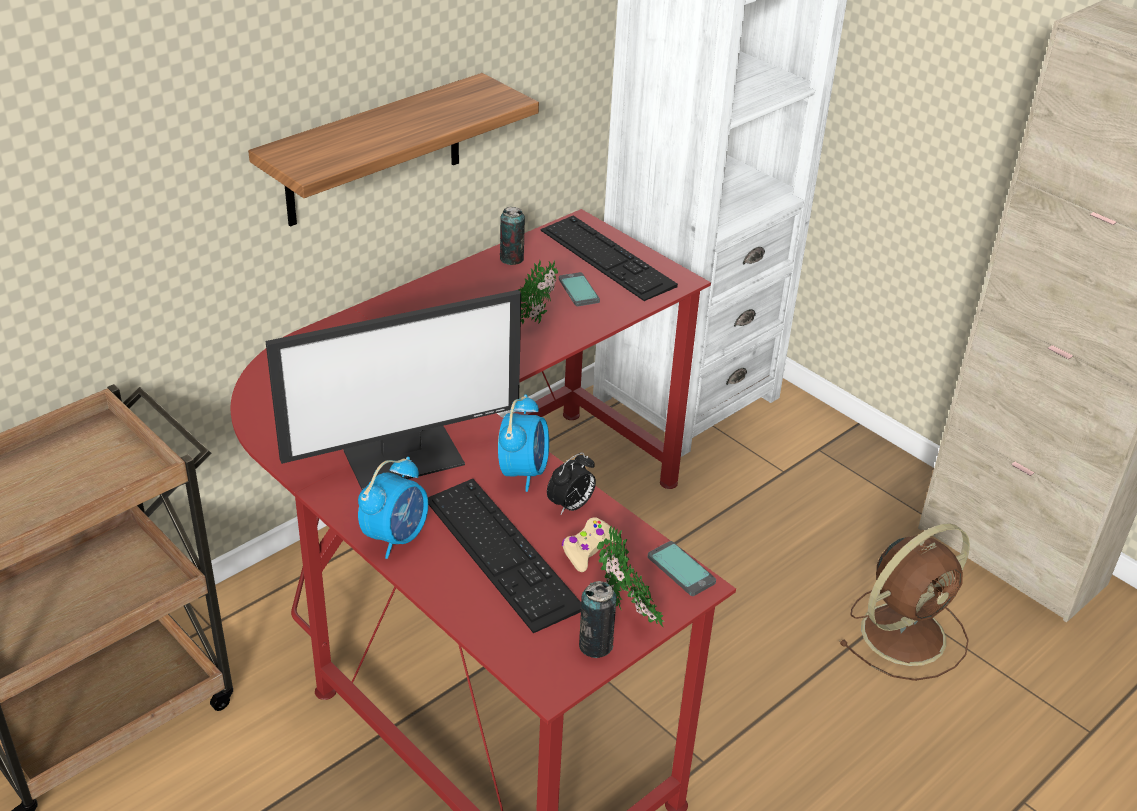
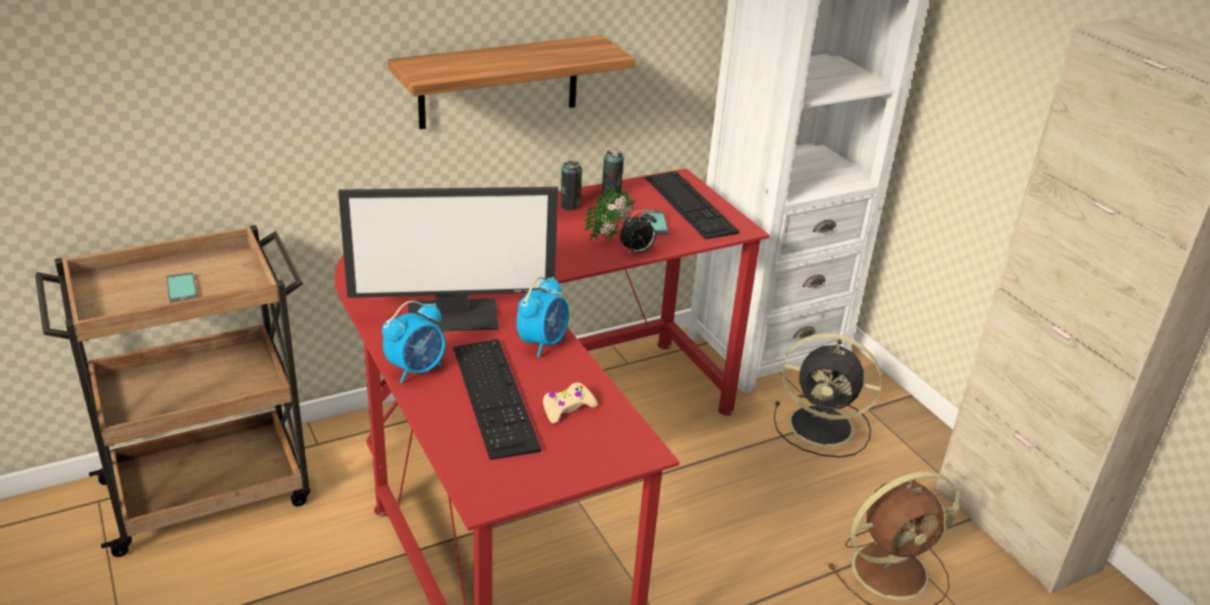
camera: 15 degrees right, 5 degrees down
alarm clock [547,452,596,514] -> alarm clock moved to [620,210,657,254]
can [579,581,617,658] -> can moved to [560,161,582,211]
potted plant [597,526,664,628] -> none
phone [648,541,716,596] -> phone moved to [166,272,197,303]
none -> black fan [774,333,882,458]

